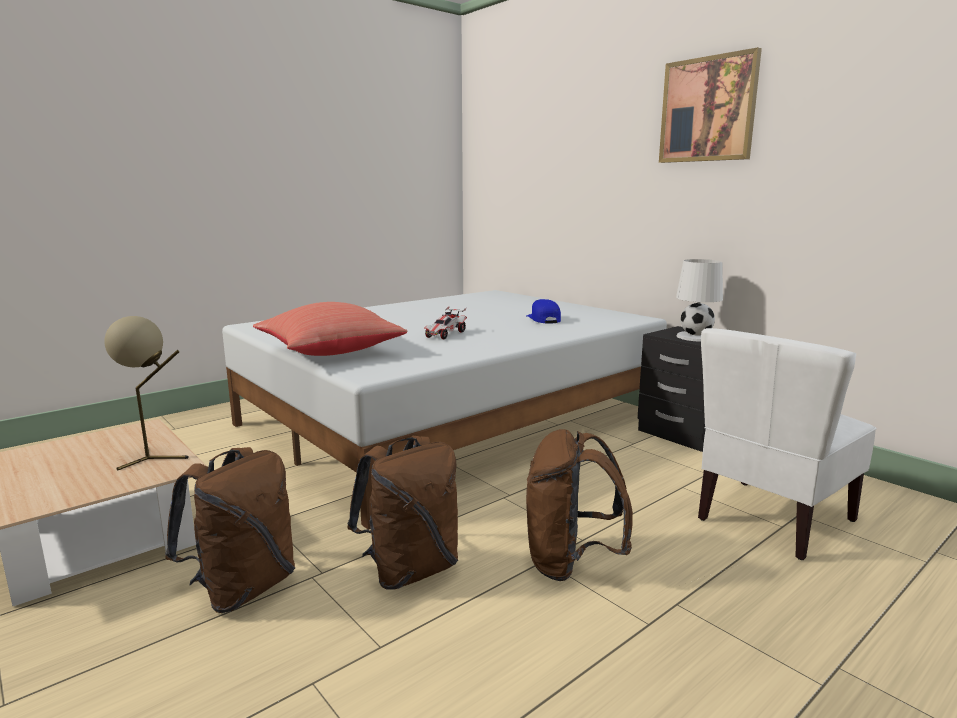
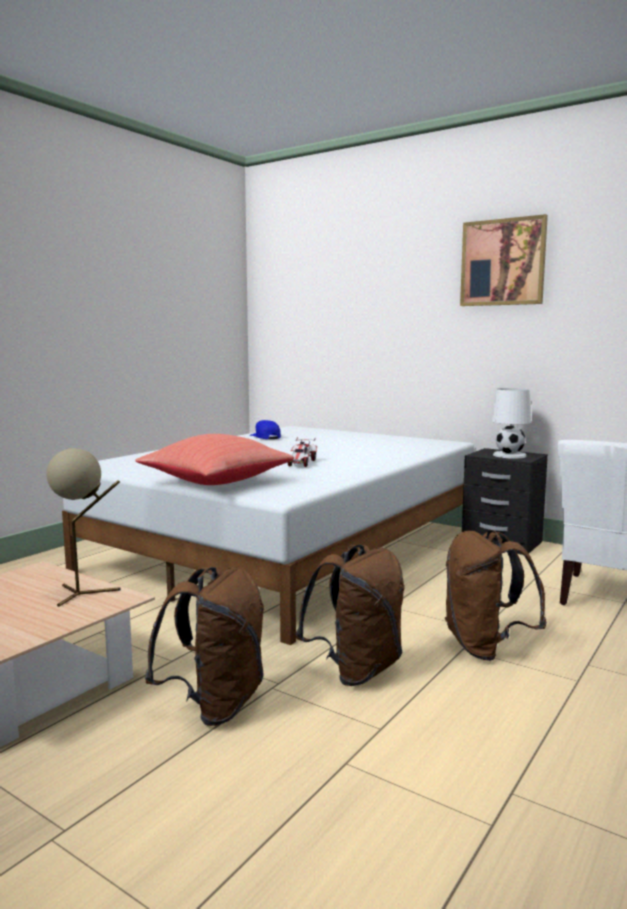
camera: 15 degrees left, 5 degrees down
blue cap [526,299,561,324] -> blue cap moved to [250,420,281,439]

